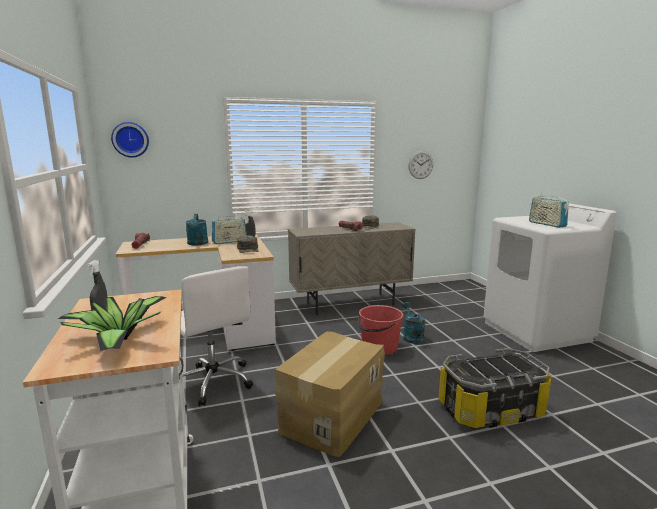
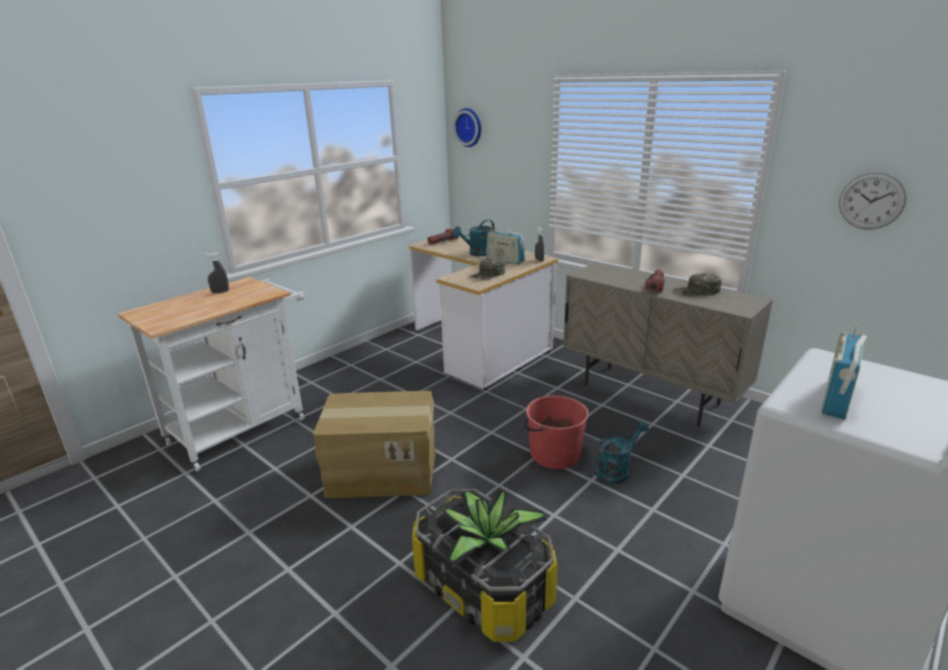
camera: 60 degrees right, 10 degrees up
potted plant [58,296,167,351] -> potted plant moved to [444,490,547,566]
white office chair [181,266,253,406] -> none

